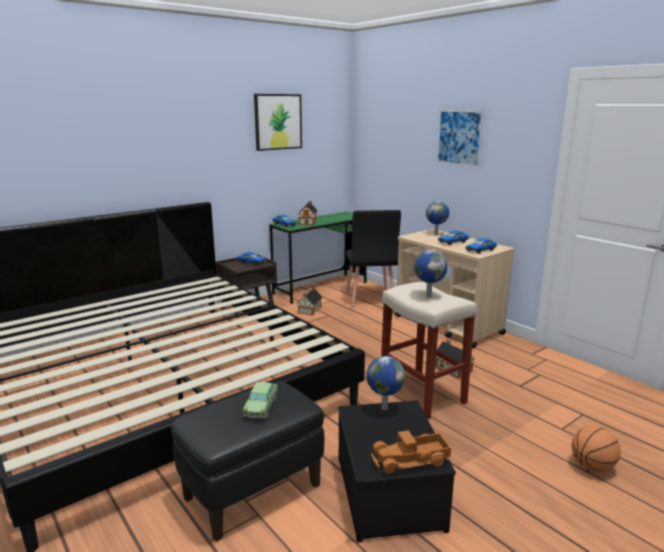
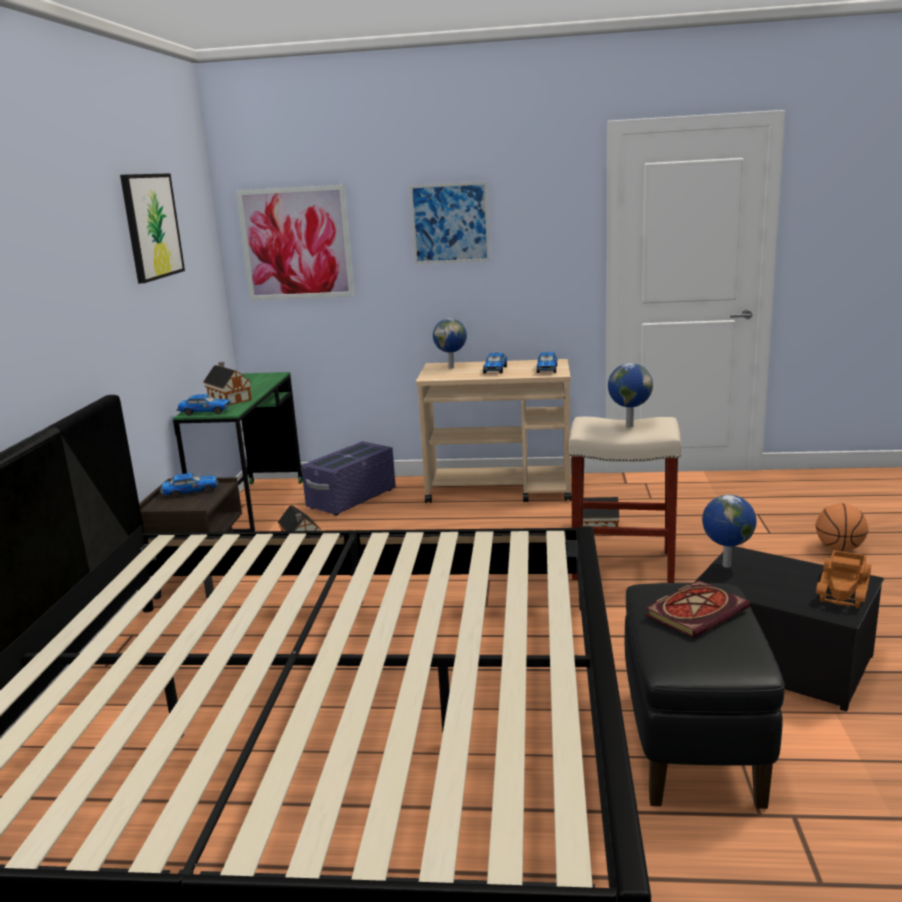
camera: 45 degrees left, 0 degrees up
toy car [242,382,278,419] -> book [645,580,750,638]
black chair [345,210,401,309] -> purple storage box [301,441,396,516]
none -> picture [236,185,354,301]

